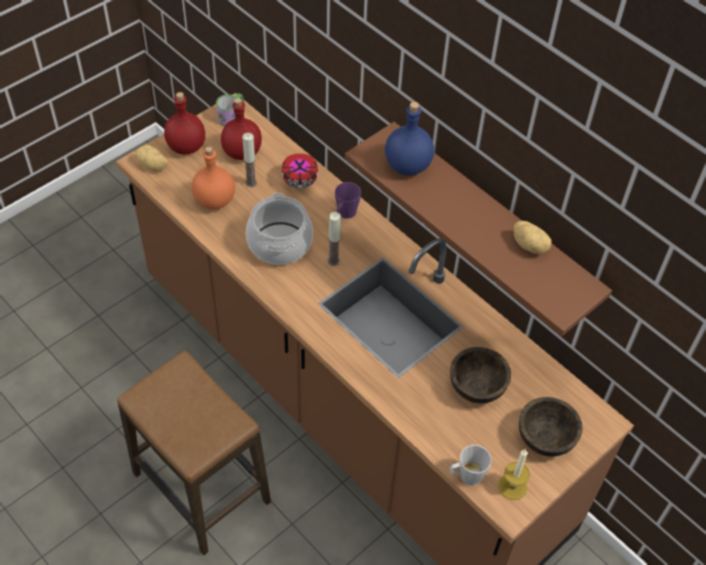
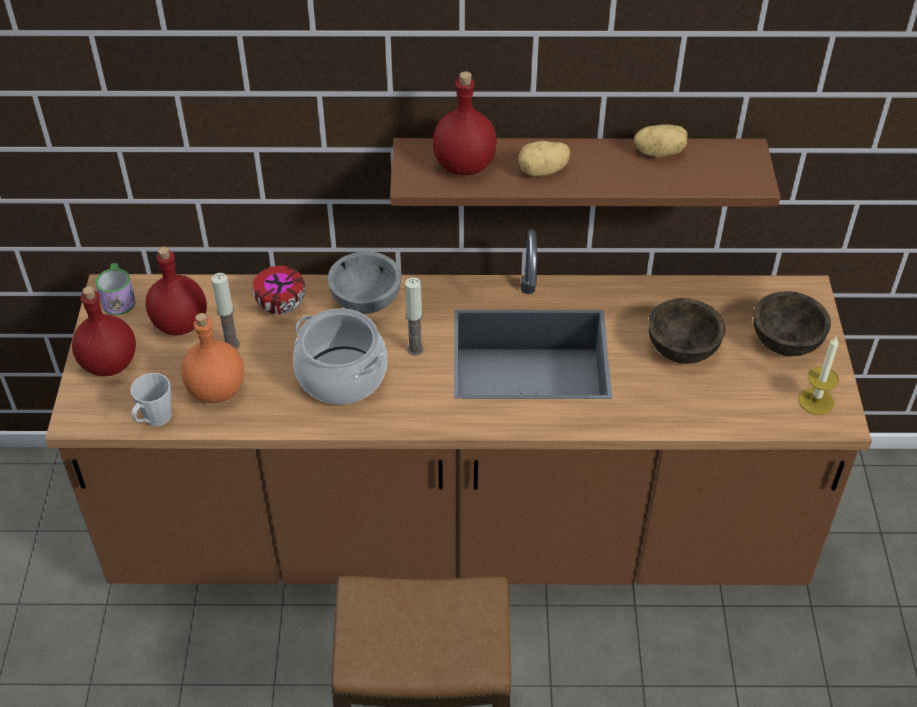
camera: 45 degrees left, 5 degrees down
potato [136,145,168,171] -> potato moved to [518,141,570,177]
purple mug [335,182,361,219] -> grey bowl [328,251,401,314]
blue bottle [385,102,434,175] -> red bottle [433,71,497,175]
grey mug [450,445,492,486] -> grey mug moved to [130,373,172,426]

